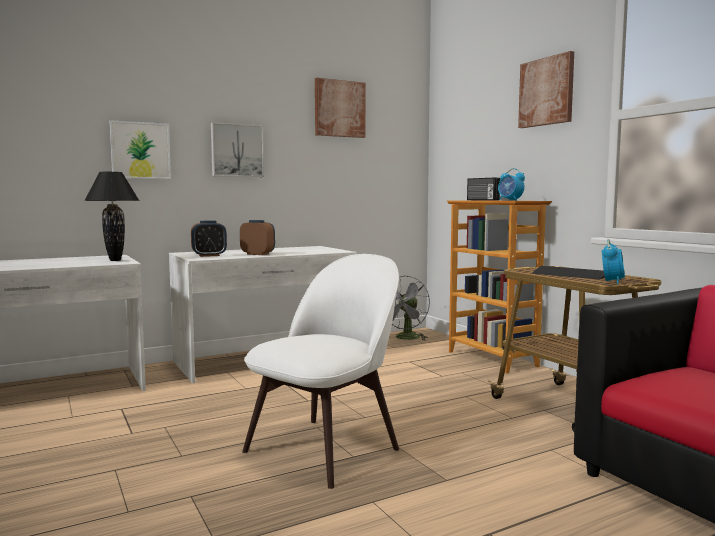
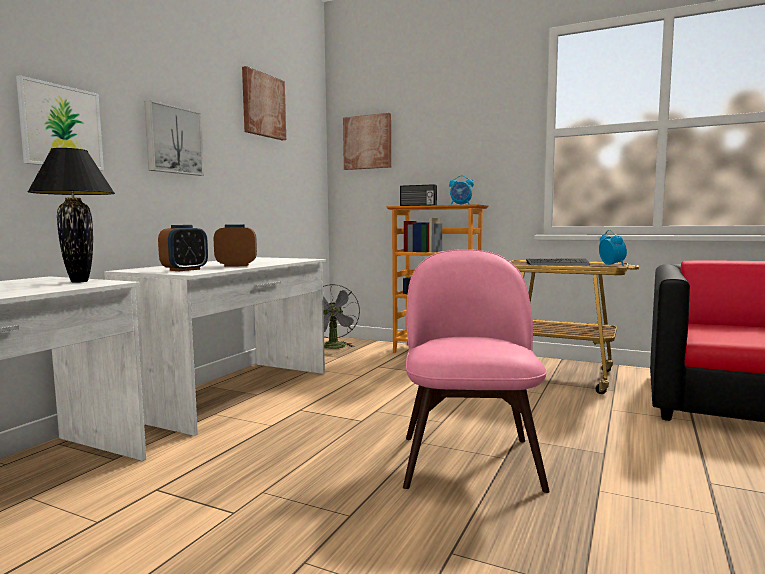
camera: 35 degrees left, 0 degrees up
white chair [242,254,399,489] -> pink chair [403,249,550,493]
picture [518,51,574,128] -> picture moved to [343,113,391,170]

